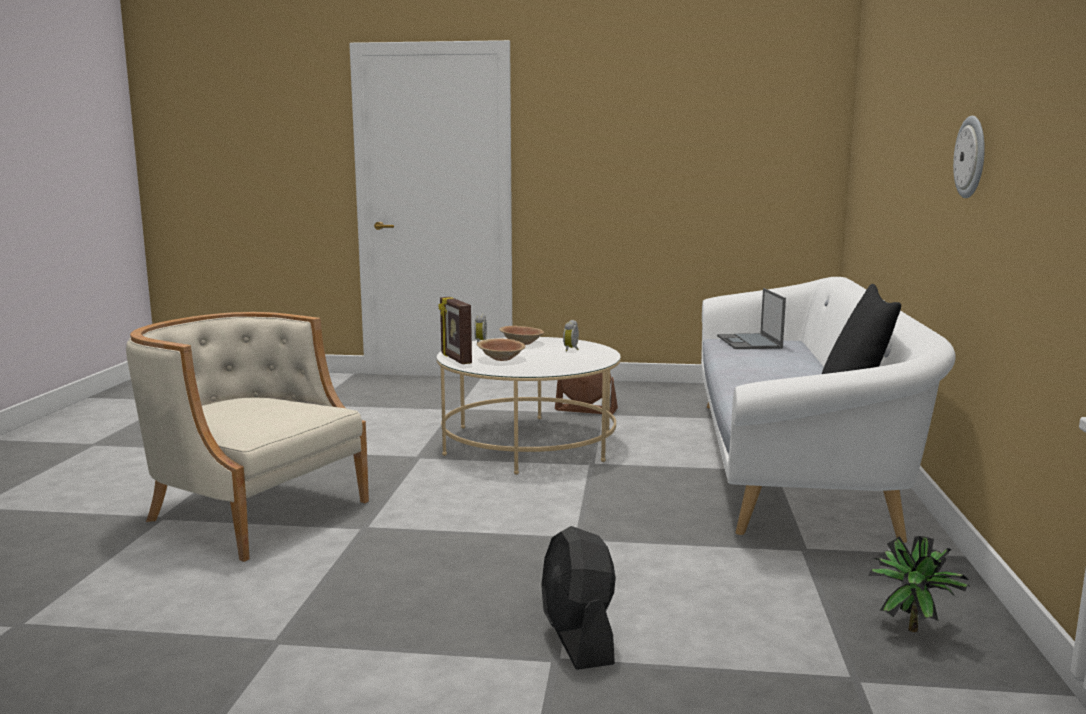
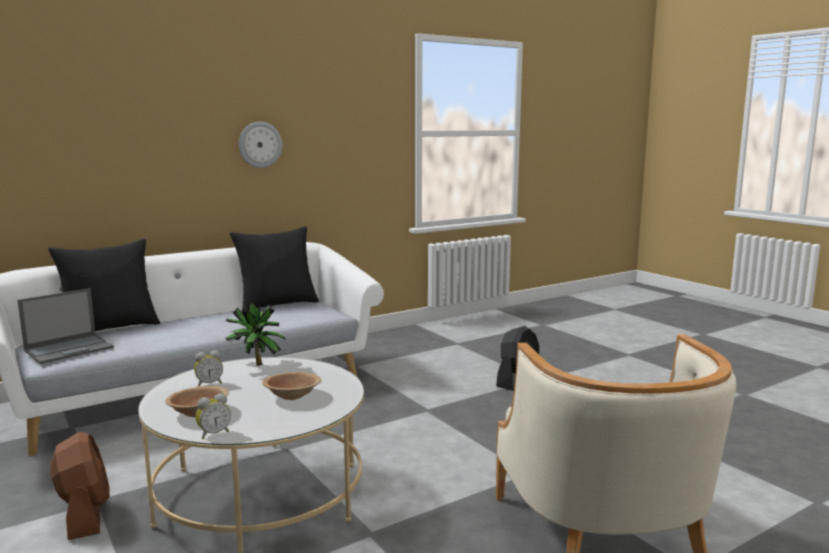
camera: 130 degrees left, 0 degrees up
picture frame [438,297,472,364] -> none
potted plant [868,536,971,632] -> potted plant moved to [225,303,286,366]
none -> black pillow [48,239,160,331]

